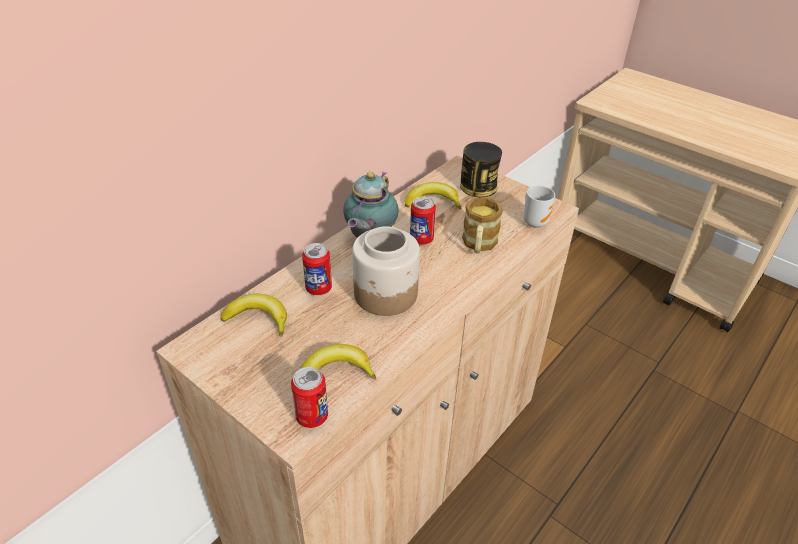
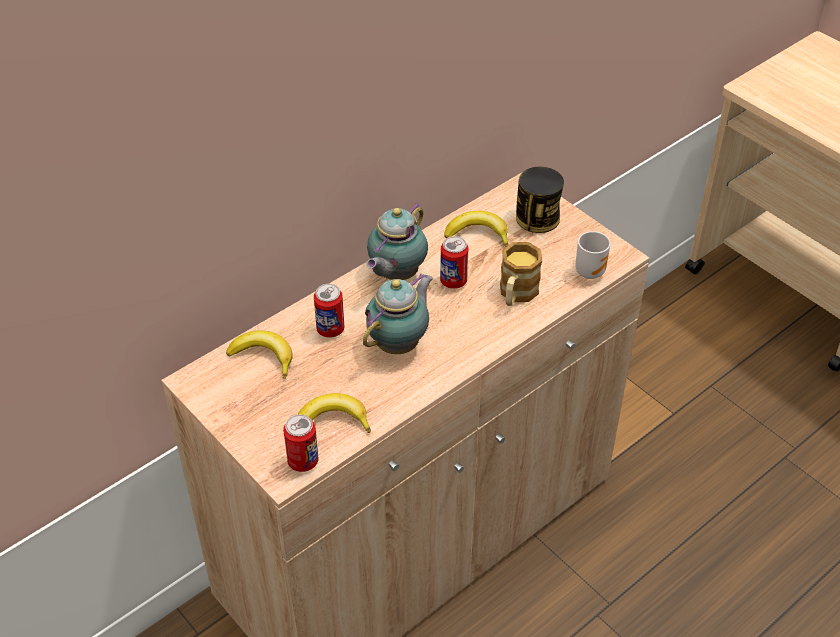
camera: 10 degrees right, 5 degrees up
jar [352,226,420,316] -> teapot [363,274,433,354]

